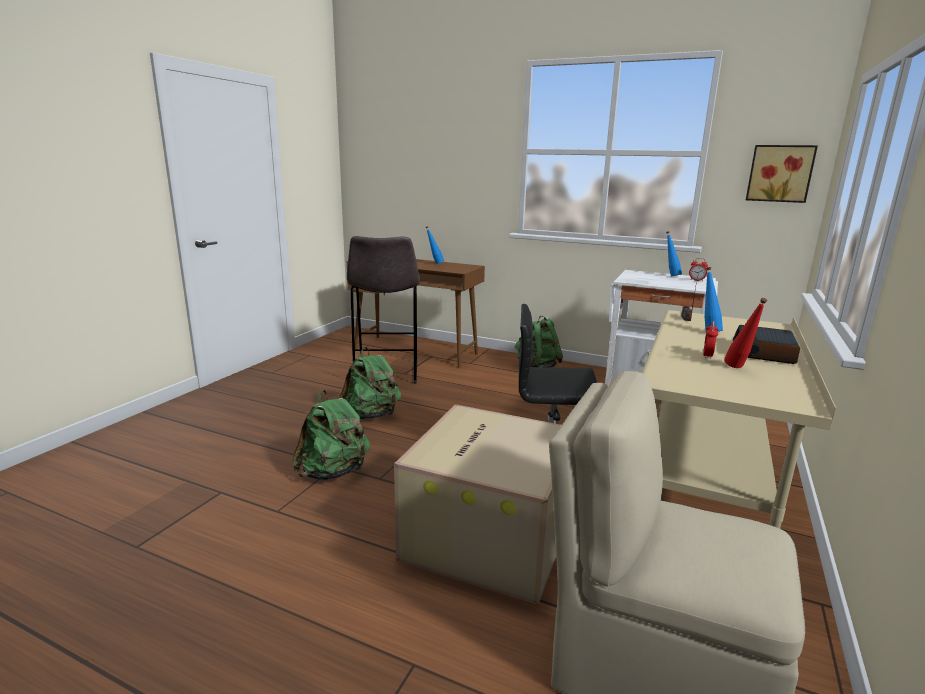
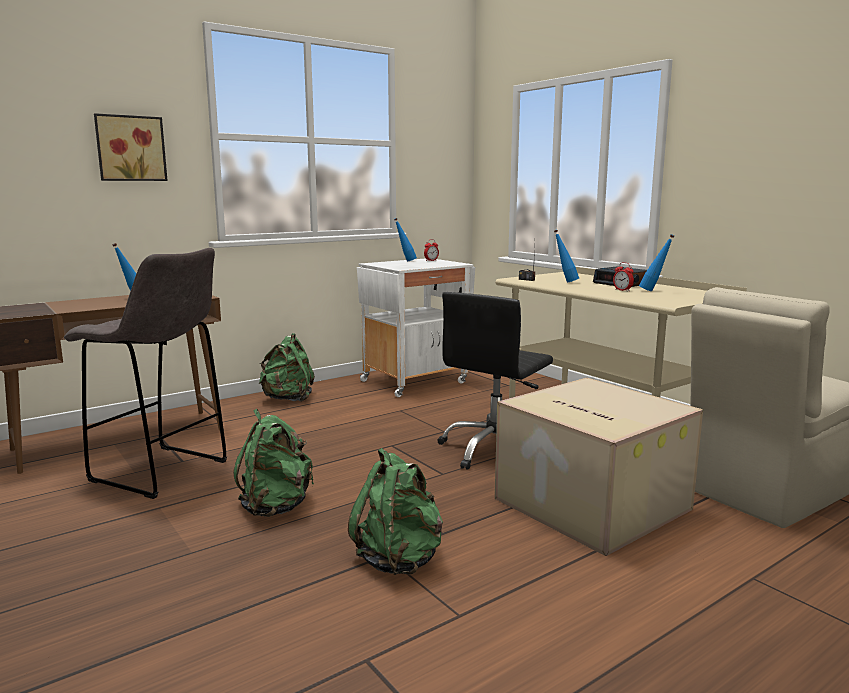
camera: 60 degrees left, 5 degrees down
red bottle [724,298,767,368] -> blue bottle [639,234,674,291]
picture [746,145,818,203] -> picture moved to [94,113,168,181]

